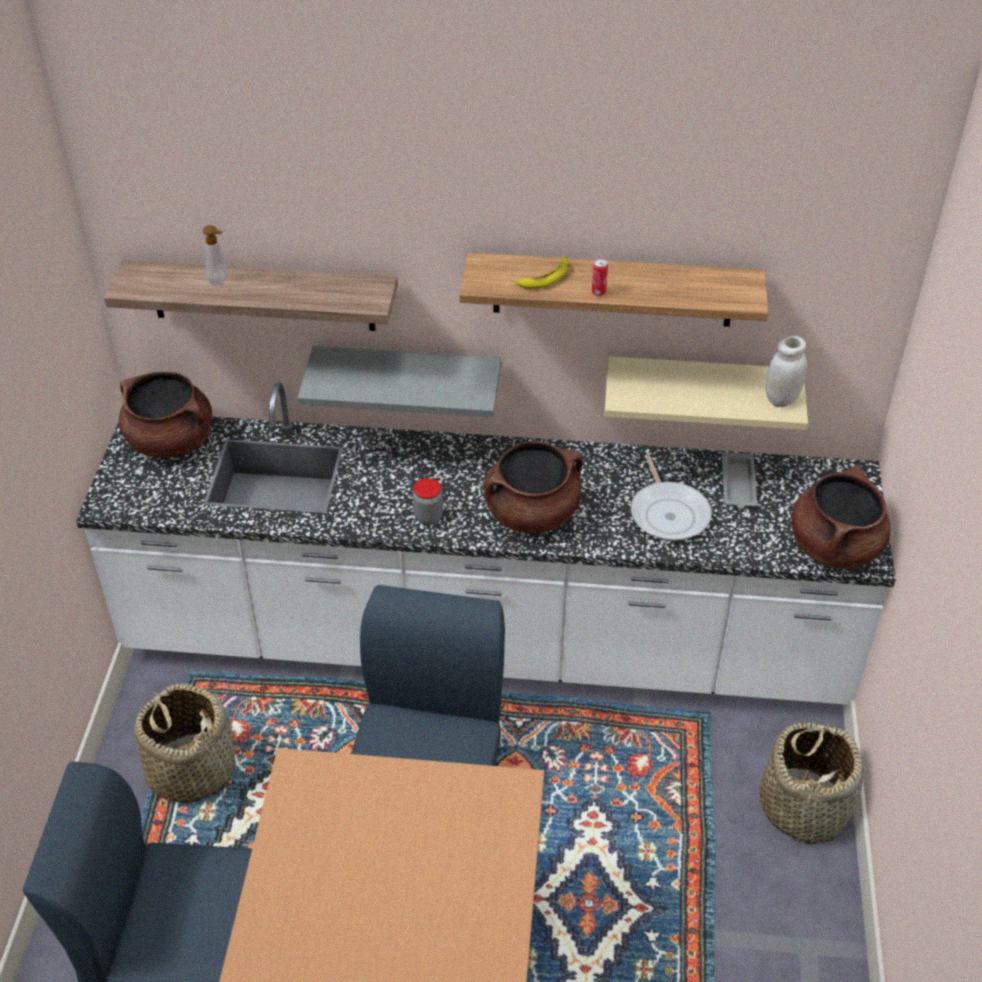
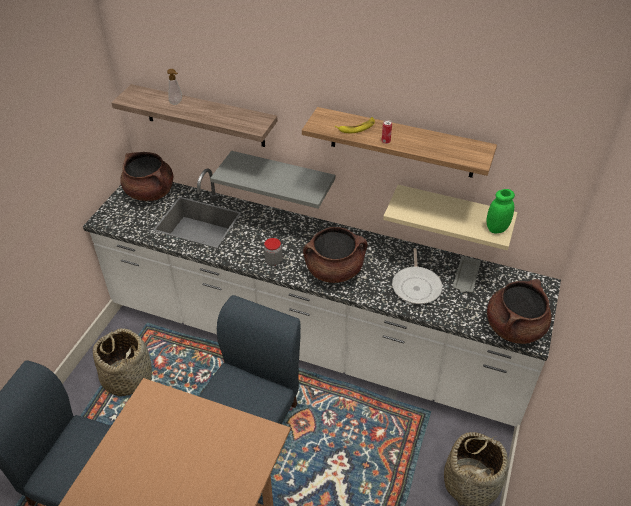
camera: 15 degrees right, 0 degrees up
white jar [766,336,807,407] -> green jar [487,189,515,233]

